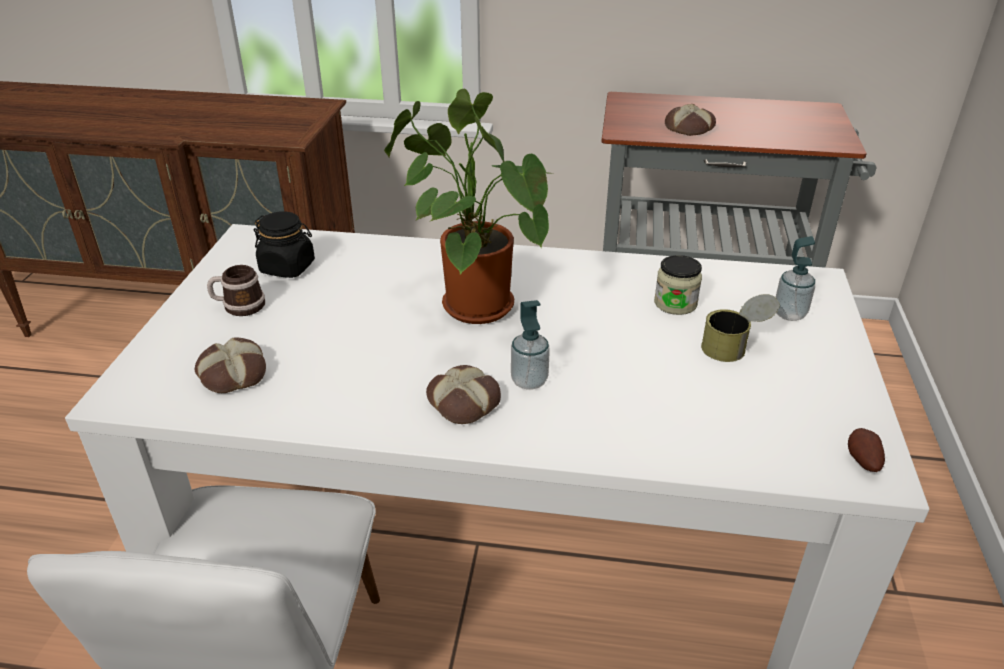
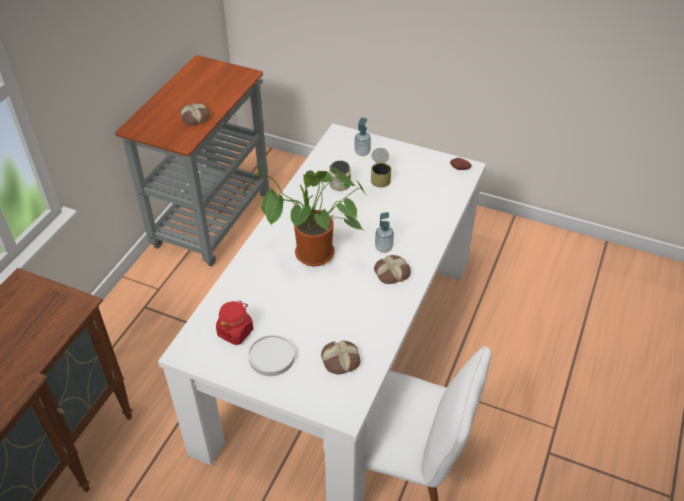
camera: 75 degrees left, 10 degrees up
mug [207,265,265,316] -> white plate [248,335,295,376]
black jar [254,211,315,278] -> red jar [216,300,253,345]

